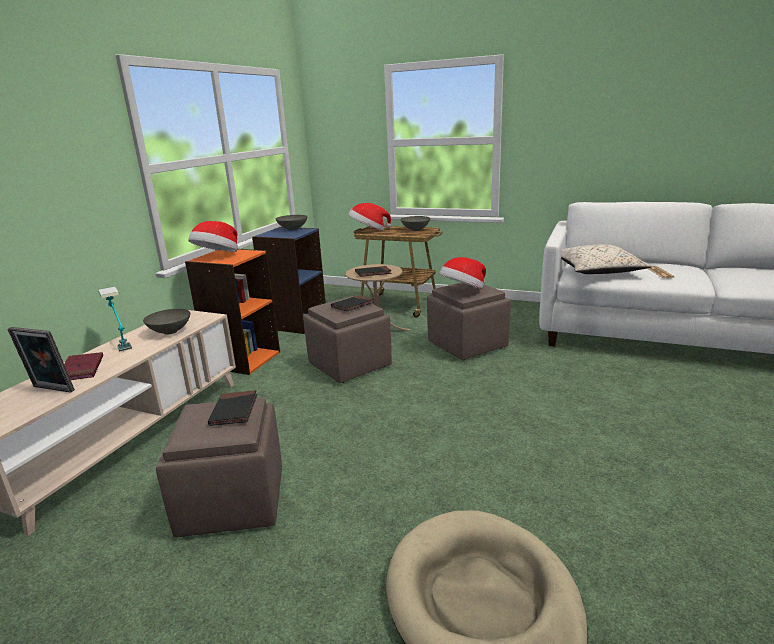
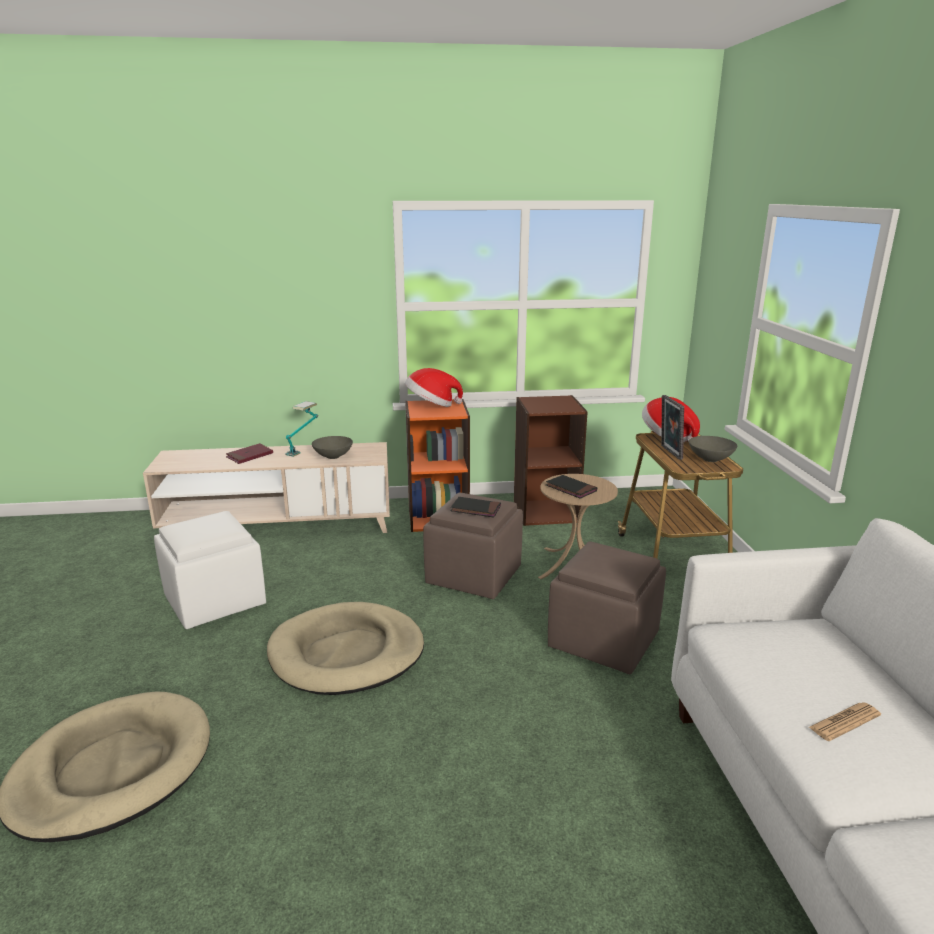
camera: 60 degrees right, 0 degrees up
picture frame [7,327,75,393] -> picture frame moved to [661,395,684,460]
brown ottoman [156,397,282,538] -> white ottoman [154,511,266,629]
black book [208,390,257,426] -> none
blue bookcase [252,227,326,334] -> brown bookcase [514,395,588,526]
grey bowl [276,215,307,231] -> none
hat [439,257,486,289] -> none
beige pillow [561,244,652,274] -> none
none -> beige dog bed [267,602,424,695]

